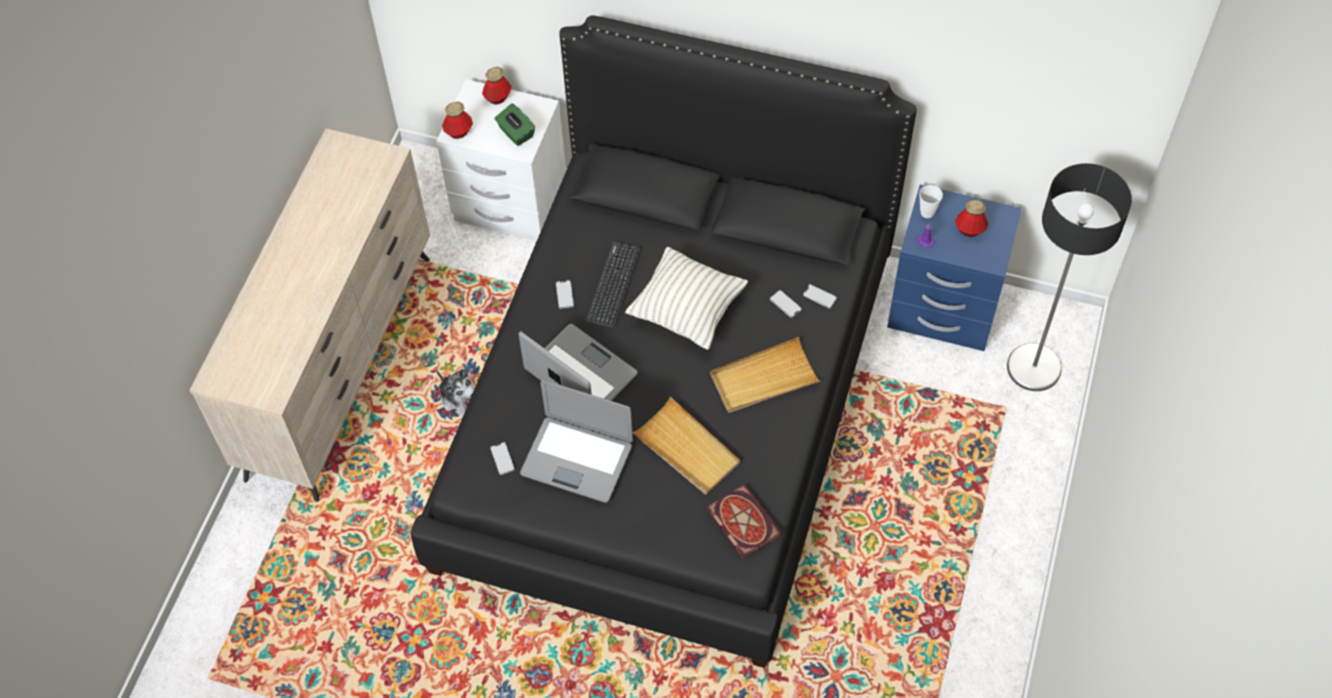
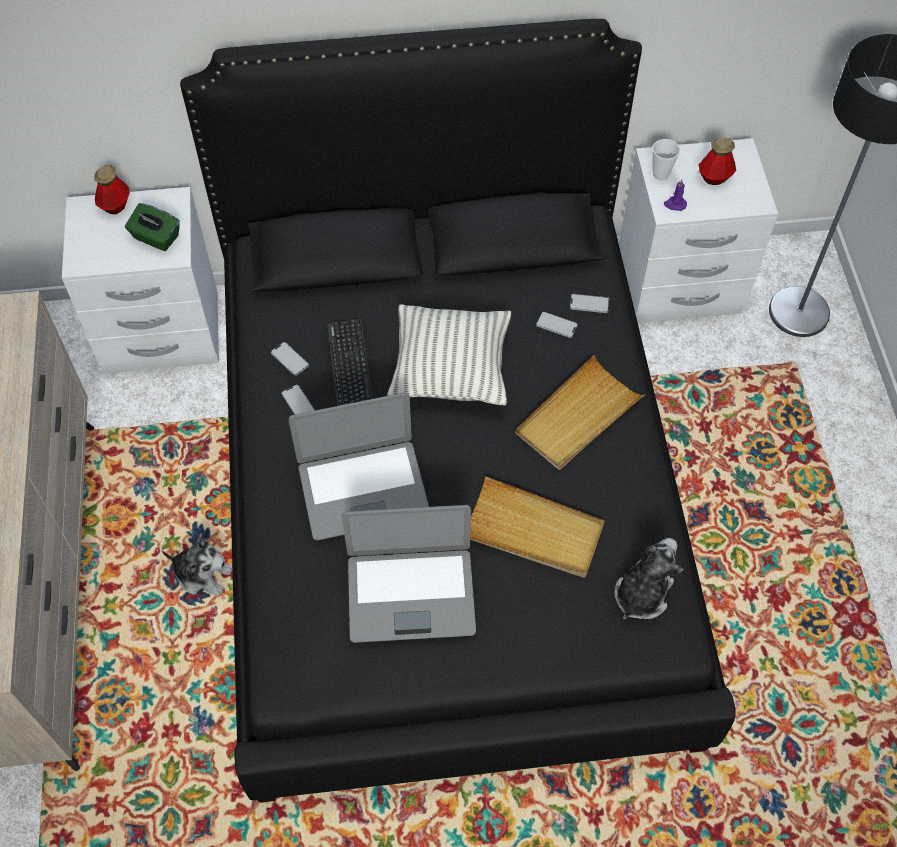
camera: 25 degrees left, 0 degrees up
bottle [442,102,473,139] -> none
phone [490,442,515,475] -> phone moved to [271,342,309,376]
laptop [519,324,637,401] -> laptop turned 150 degrees clockwise [289,392,429,540]
book [707,484,782,558] -> plush toy [614,538,684,619]
blue nightstand [887,185,1022,351] -> white nightstand [619,138,778,323]

